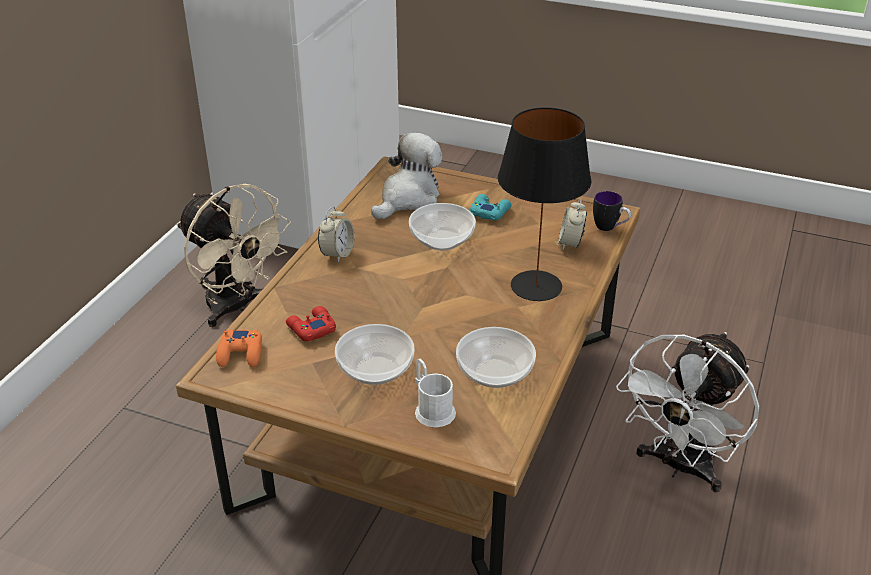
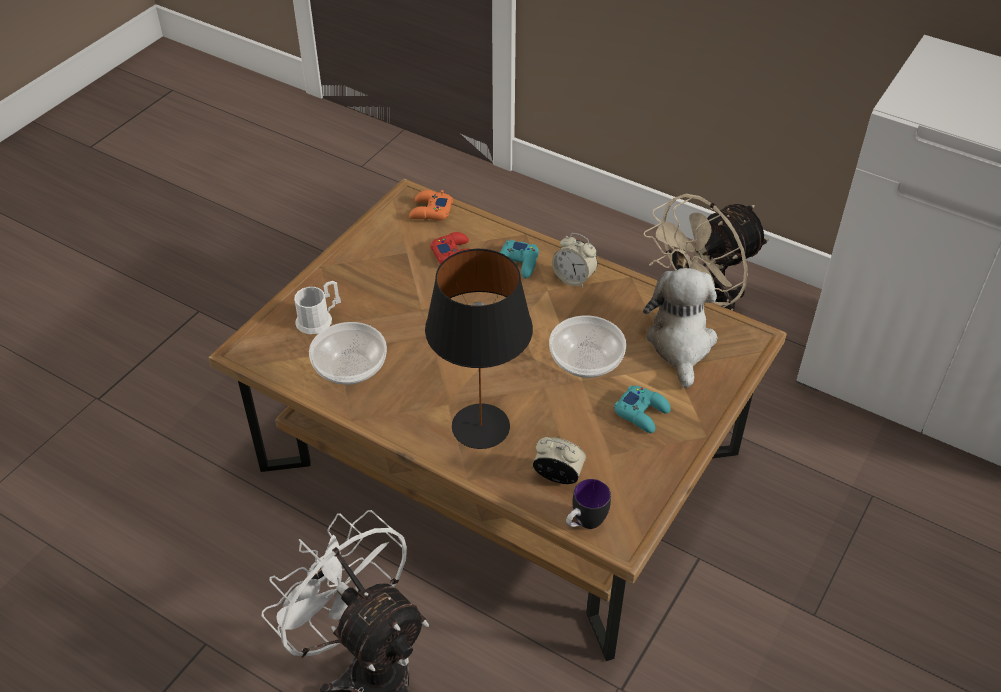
camera: 100 degrees right, 10 degrees up
bowl [335,324,414,385] -> none
plush toy [371,133,442,219] -> plush toy turned 135 degrees counterclockwise [643,268,718,388]
none -> turquoise game controller [500,240,539,279]

